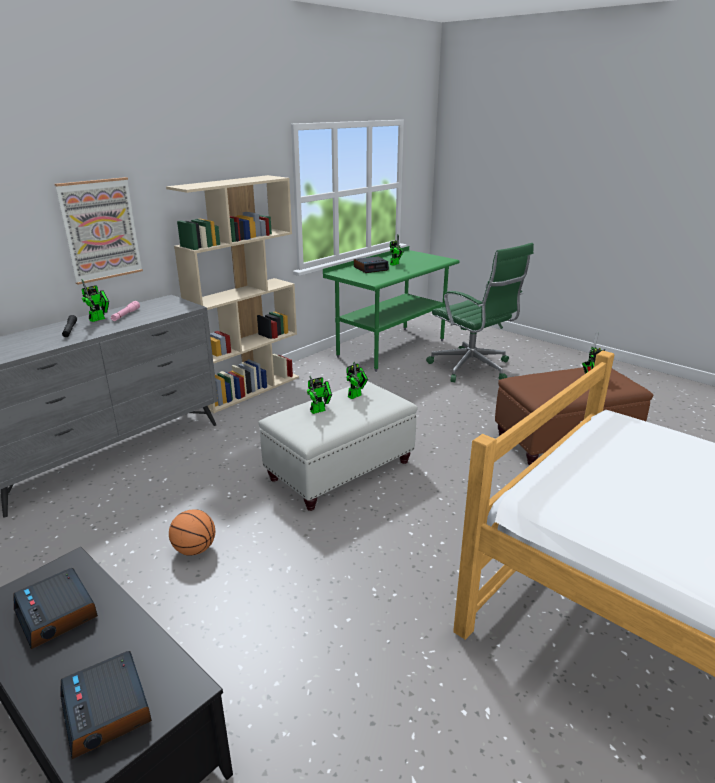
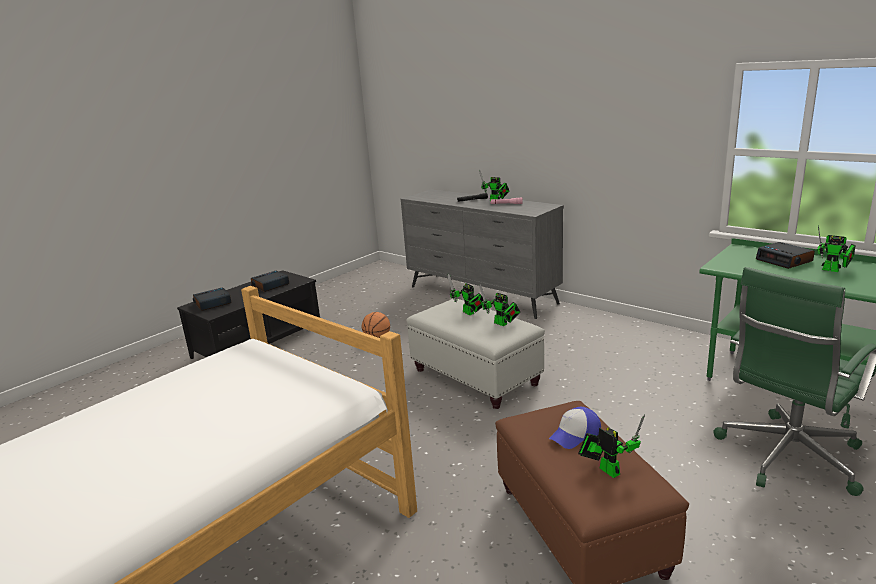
camera: 90 degrees right, 5 degrees down
picture [55,177,143,285] -> none
beige bookcase [166,175,299,413] -> none
none -> cap [549,407,601,449]

